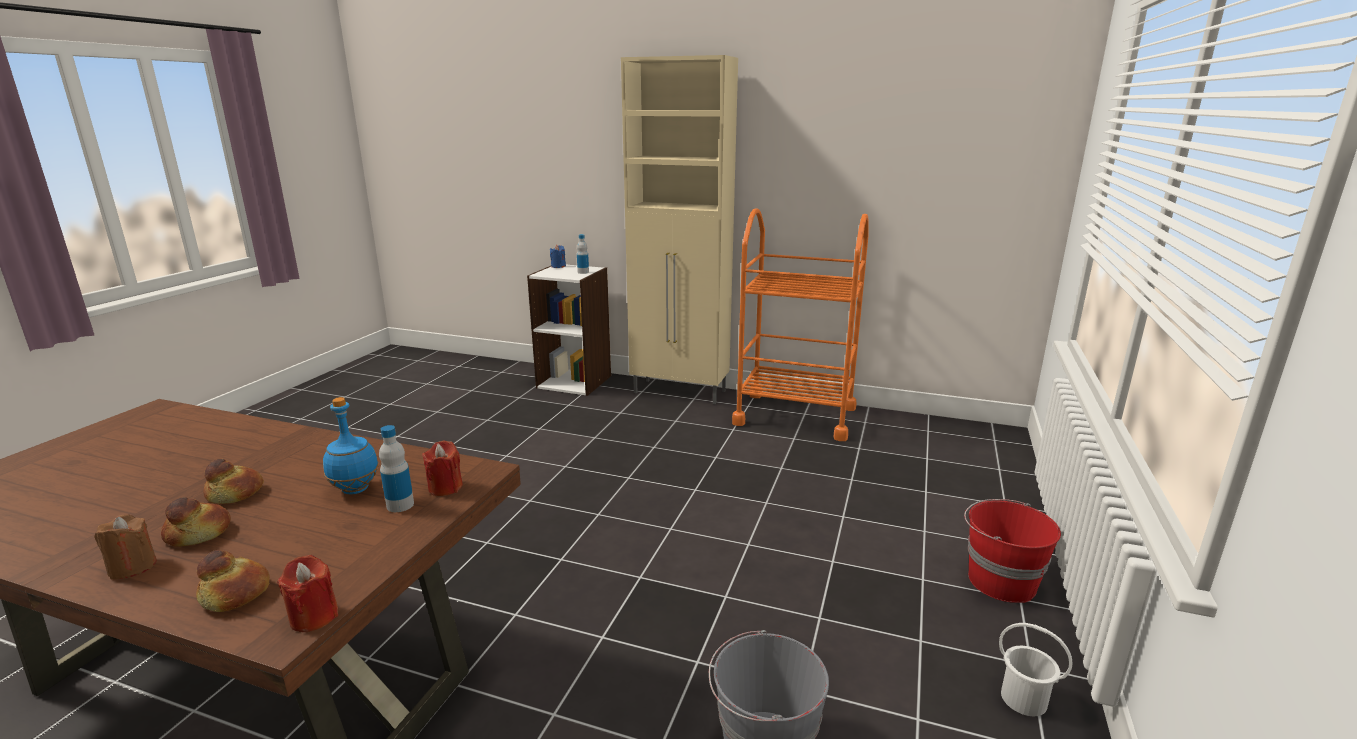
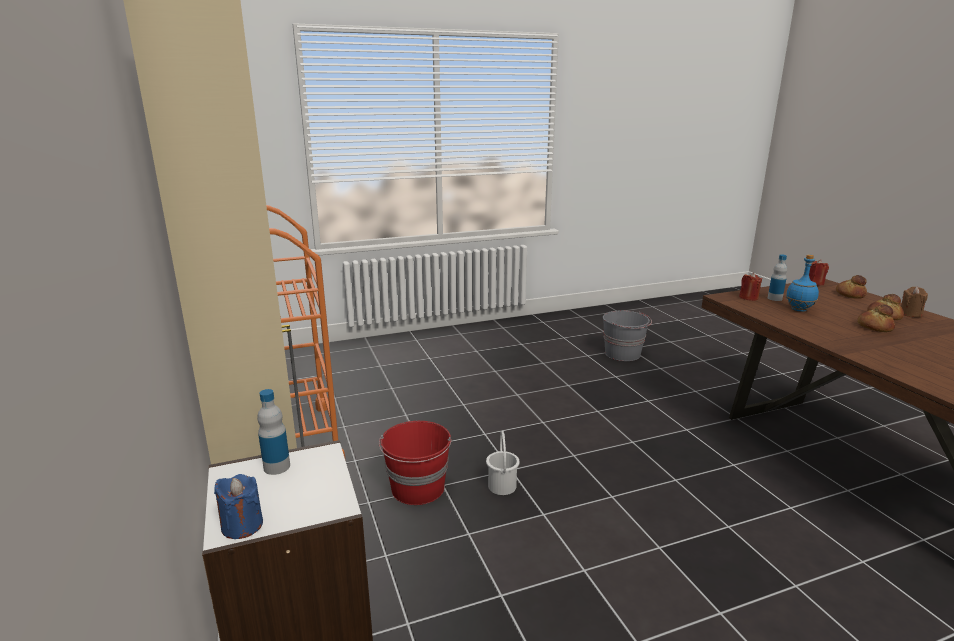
camera: 130 degrees left, 0 degrees up
red bucket [964,499,1061,603] -> red bucket moved to [379,421,452,505]
white bucket [999,623,1073,716] -> white bucket moved to [486,431,520,495]

